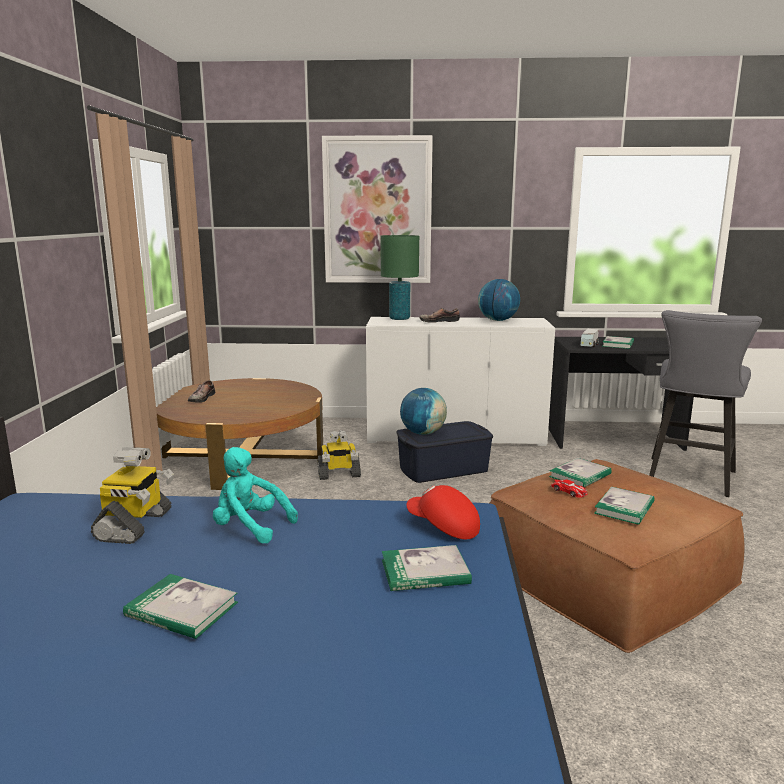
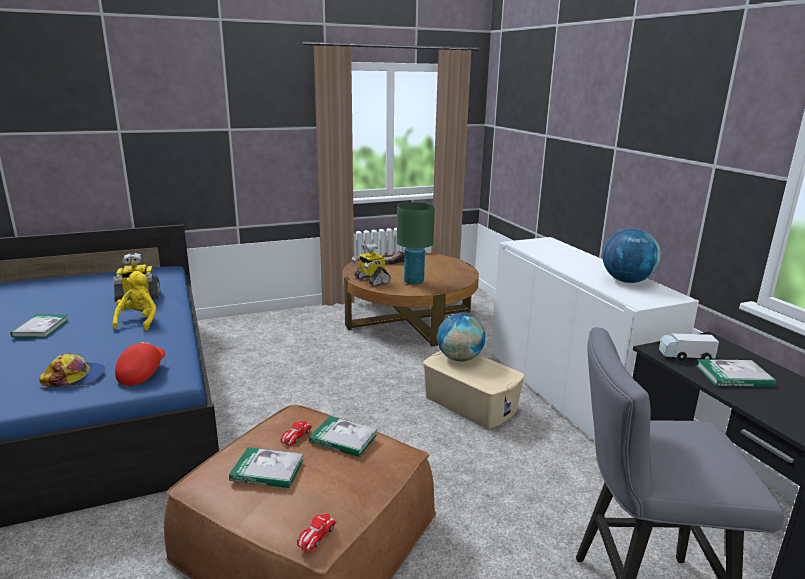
camera: 65 degrees right, 5 degrees up
turquoise plush toy [213,447,298,544] -> yellow plush toy [112,271,156,331]
toy robot [318,430,361,480] -> toy robot moved to [352,243,391,287]
picture [322,135,433,283] -> none
green table lamp [380,235,419,320] -> green table lamp moved to [397,202,435,285]
book [382,545,472,591] -> cap [39,354,105,387]
blue storage box [396,421,493,483] -> beige storage box [423,351,525,429]
shoe [419,308,460,323] -> none
none -> toy car [297,514,337,551]

